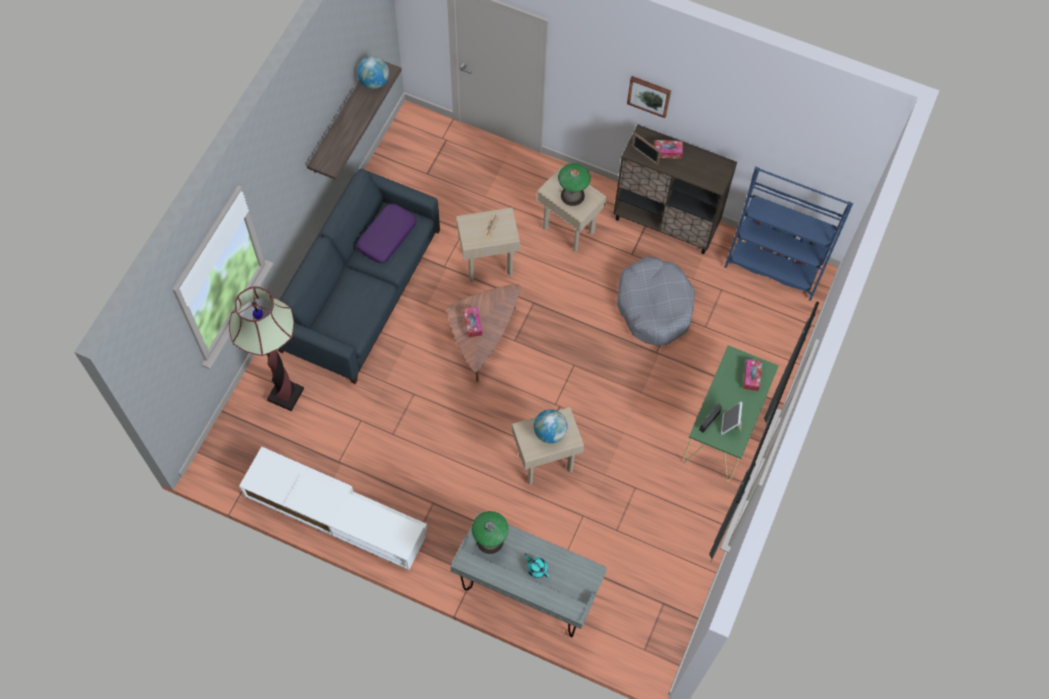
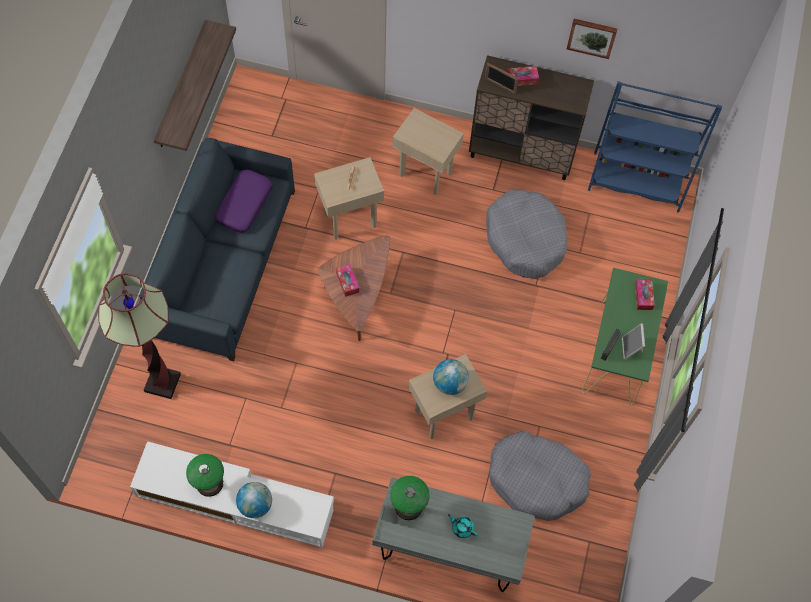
camera: 10 degrees left, 0 degrees up
globe [357,56,389,89] -> globe moved to [236,482,272,518]
table lamp [558,163,591,206] -> table lamp moved to [186,454,224,497]
picture [627,76,671,118] -> picture moved to [567,19,617,59]
none -> grey dog bed [489,431,591,521]

